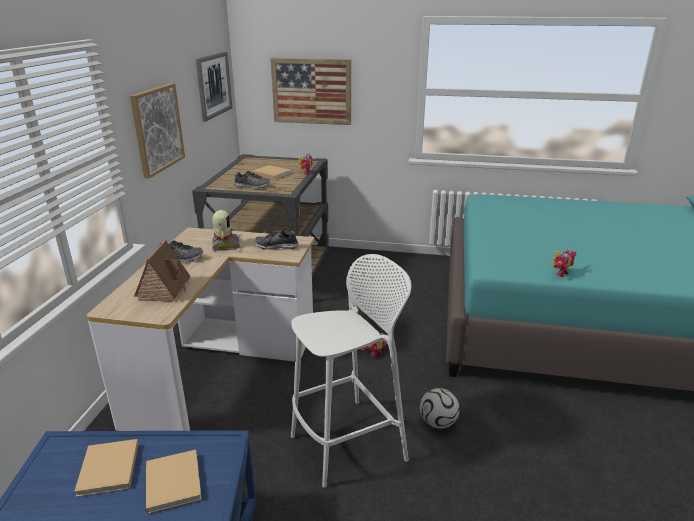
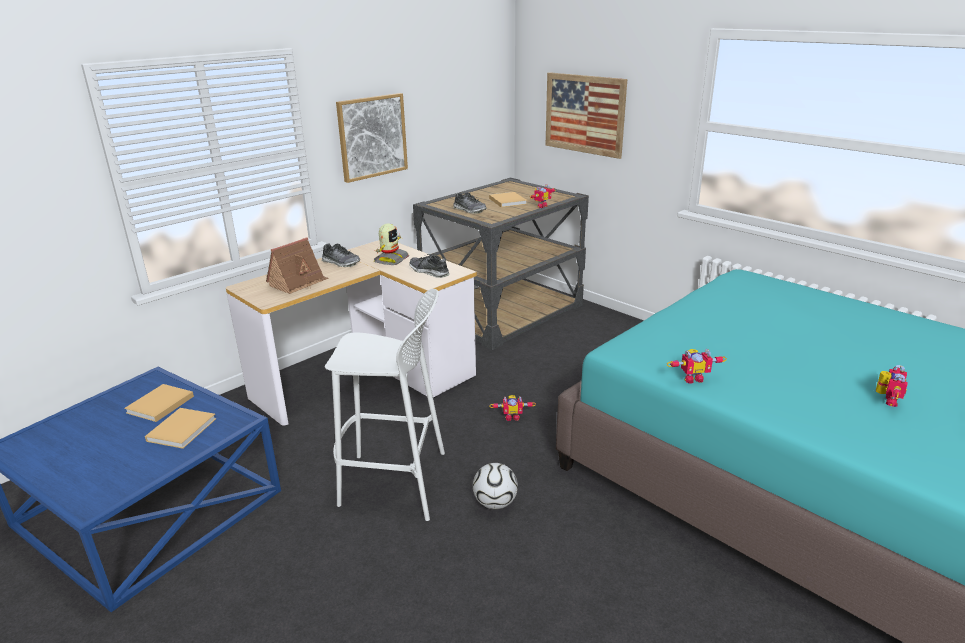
camera: 35 degrees right, 0 degrees up
picture [196,52,232,122] -> none
none -> toy robot [876,365,908,407]

